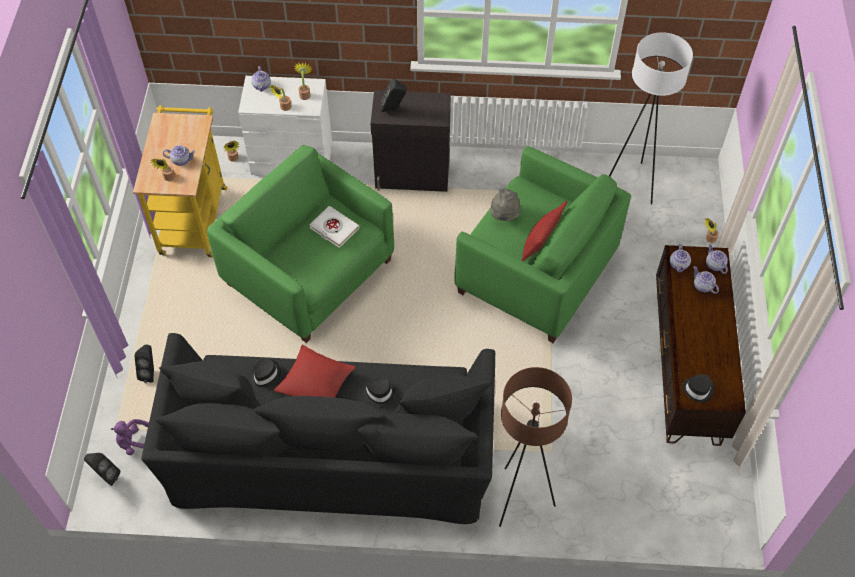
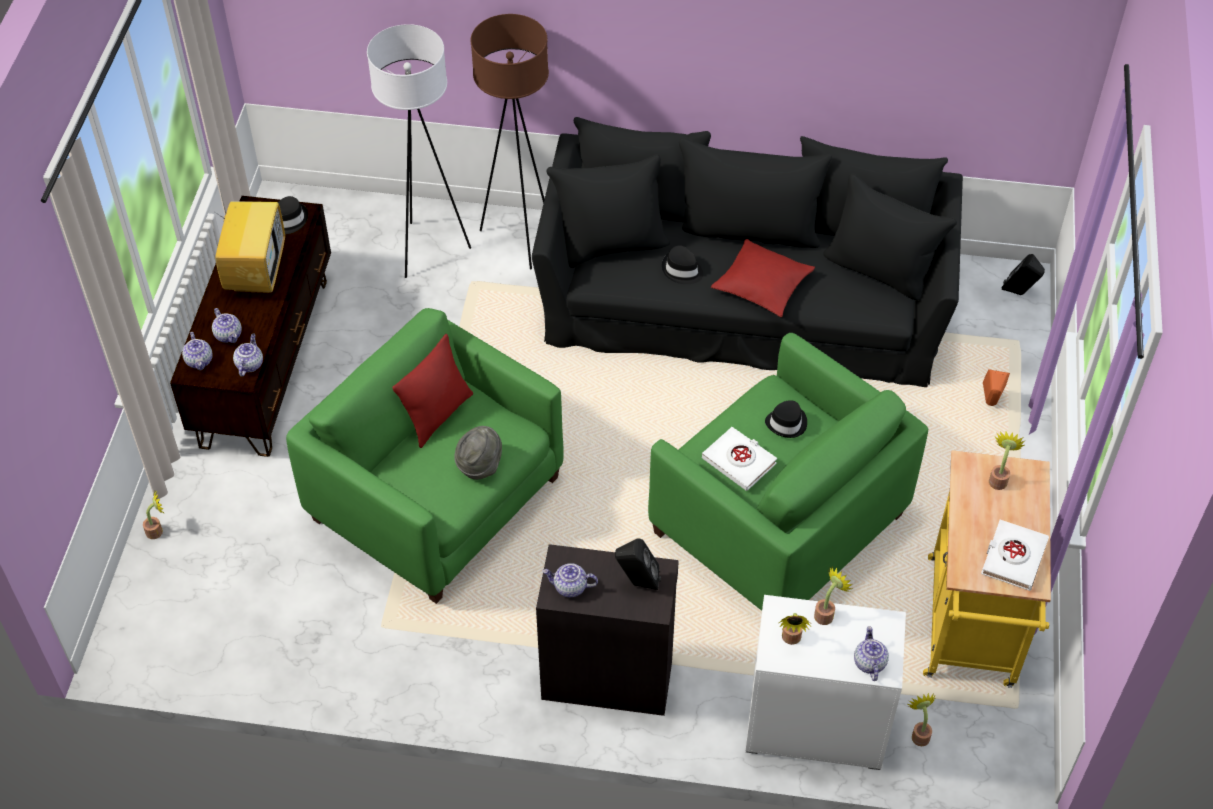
camera: 175 degrees left, 5 degrees down
purple plush toy [111,419,149,455] -> none
black speaker [135,345,154,383] -> orange speaker [983,369,1010,406]
teapot [163,145,196,166] -> teapot moved to [542,563,598,597]
black hat [250,357,281,390] -> black hat moved to [765,400,807,438]
white floor lamp [609,32,693,204] -> white floor lamp moved to [367,24,471,278]
none -> television [215,178,285,293]
none -> white book [981,520,1049,591]

